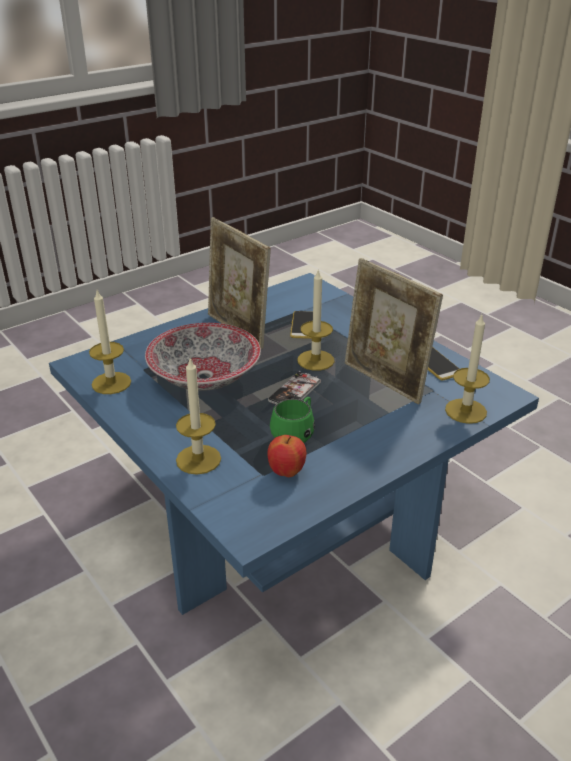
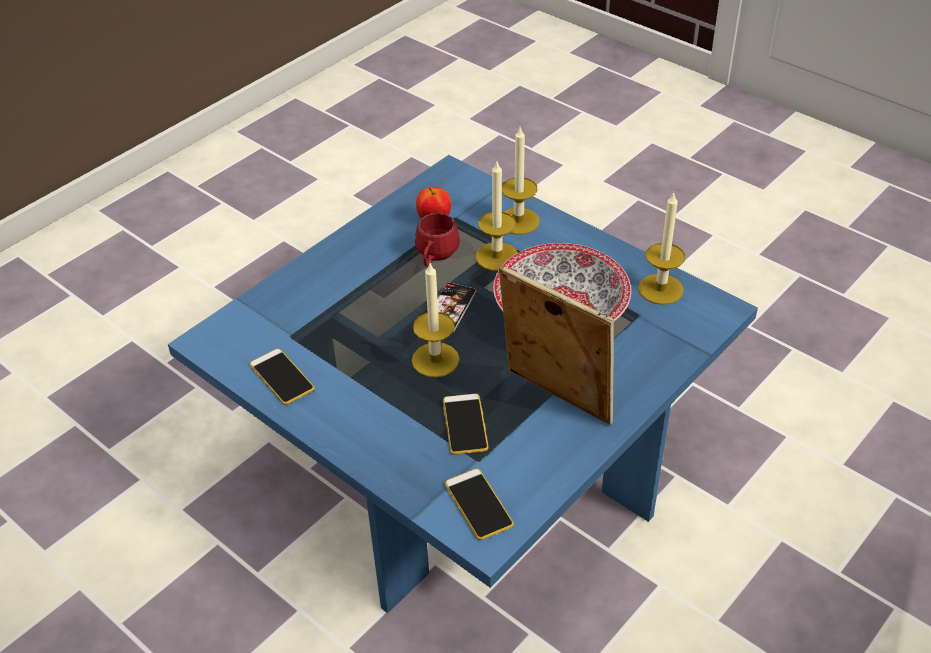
camera: 170 degrees right, 10 degrees up
green mug [270,397,315,443] -> red mug [415,213,460,267]
picture frame [345,258,443,404] -> none
candle [445,315,490,424] -> candle moved to [476,162,518,271]
none -> phone [445,469,514,540]

